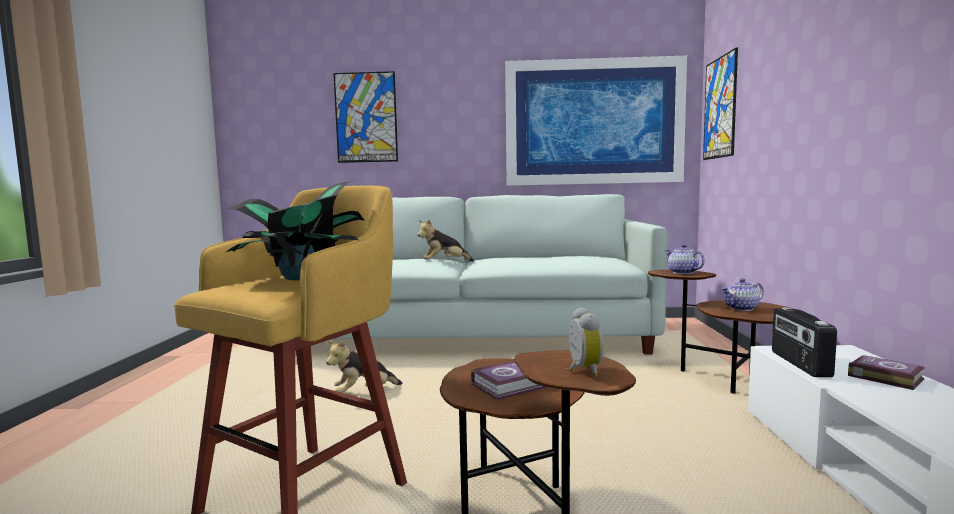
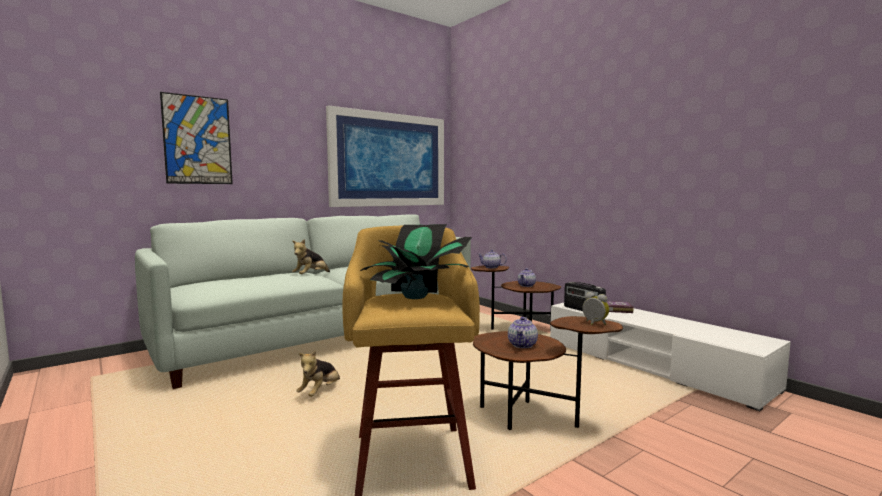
camera: 40 degrees left, 0 degrees up
book [471,360,547,400] -> teapot [508,317,538,348]
picture [703,47,738,160] -> none

